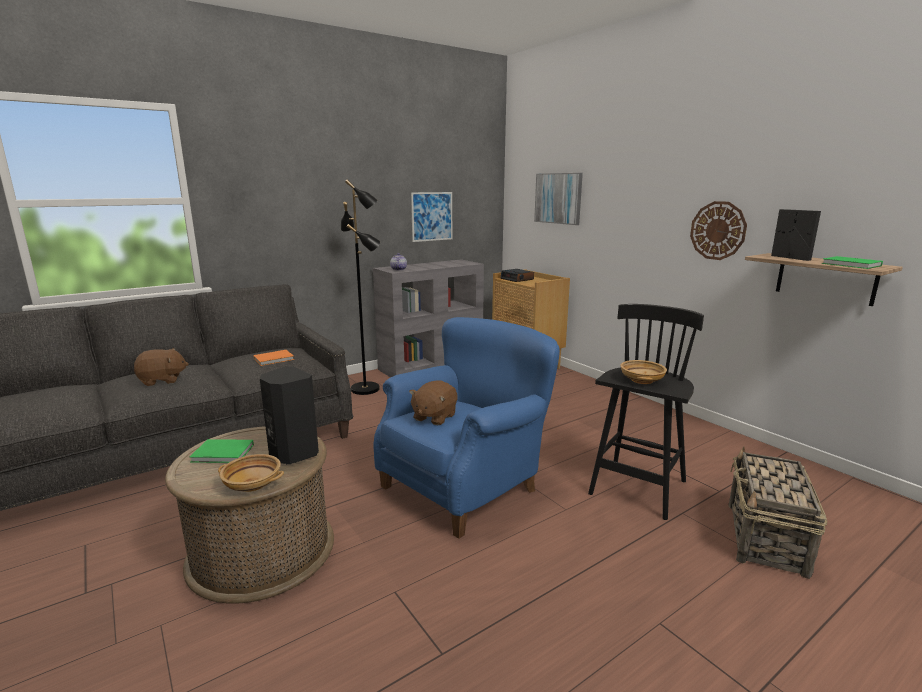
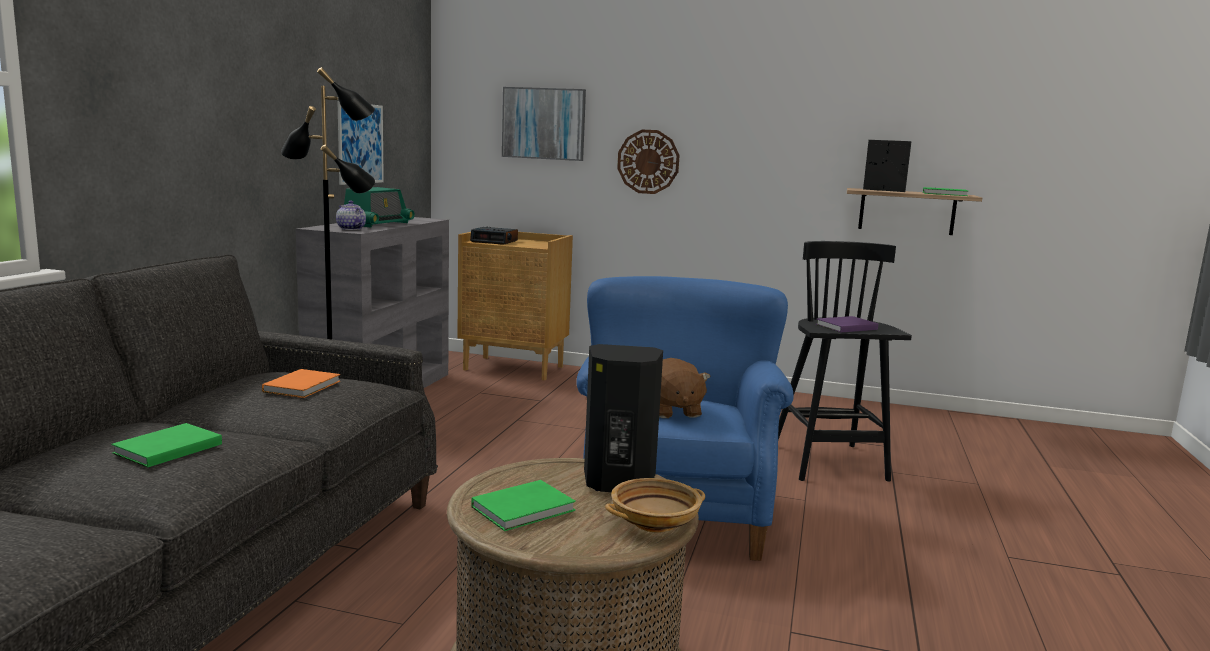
camera: 40 degrees left, 5 degrees down
brown plush toy [134,348,188,386] -> green book [112,423,222,468]
beige bowl [620,360,667,384] -> purple book [816,316,878,333]
wall clock [690,201,747,260] -> wall clock moved to [617,130,680,194]
basket [728,447,827,579] -> none
none -> radio [344,187,415,227]

